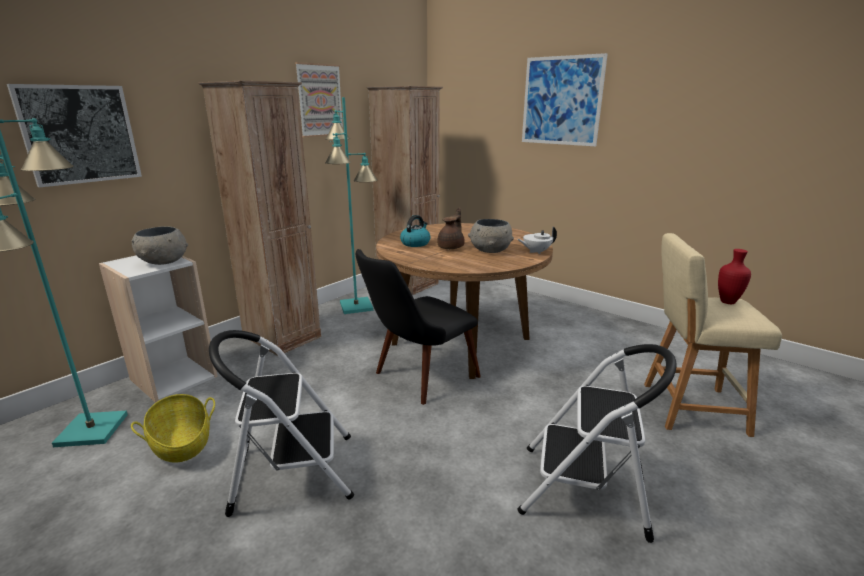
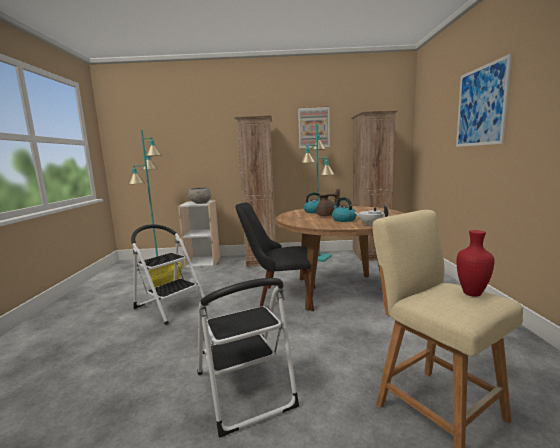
camera: 50 degrees right, 10 degrees down
picture [7,84,142,188] -> none
grey bowl [468,219,514,253] -> kettle [332,197,357,222]

